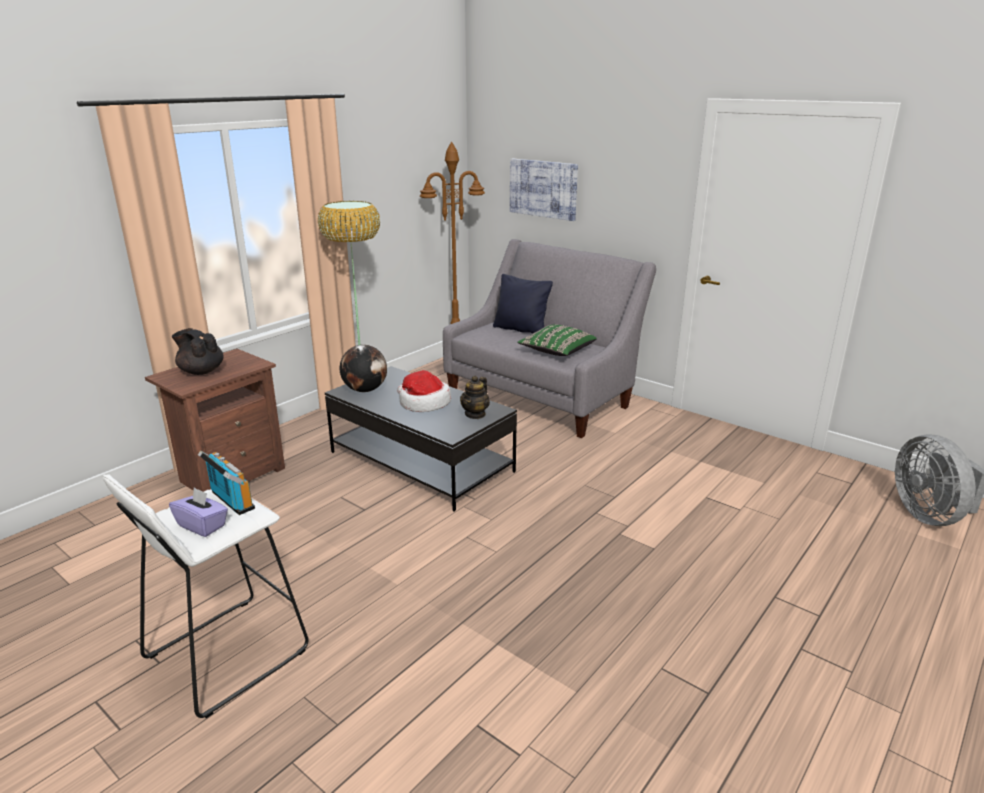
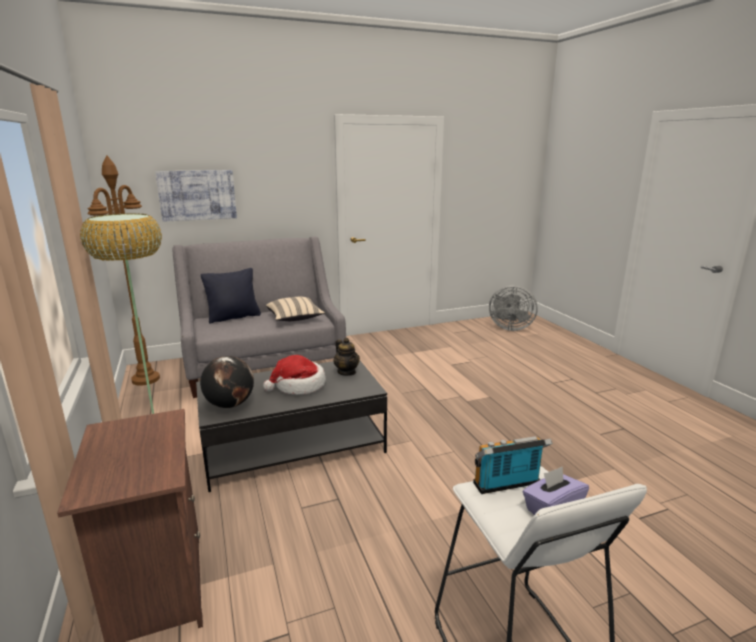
camera: 60 degrees left, 5 degrees down
black teapot [171,328,224,375] -> none
green pillow [517,324,597,356] -> beige pillow [266,297,325,321]

